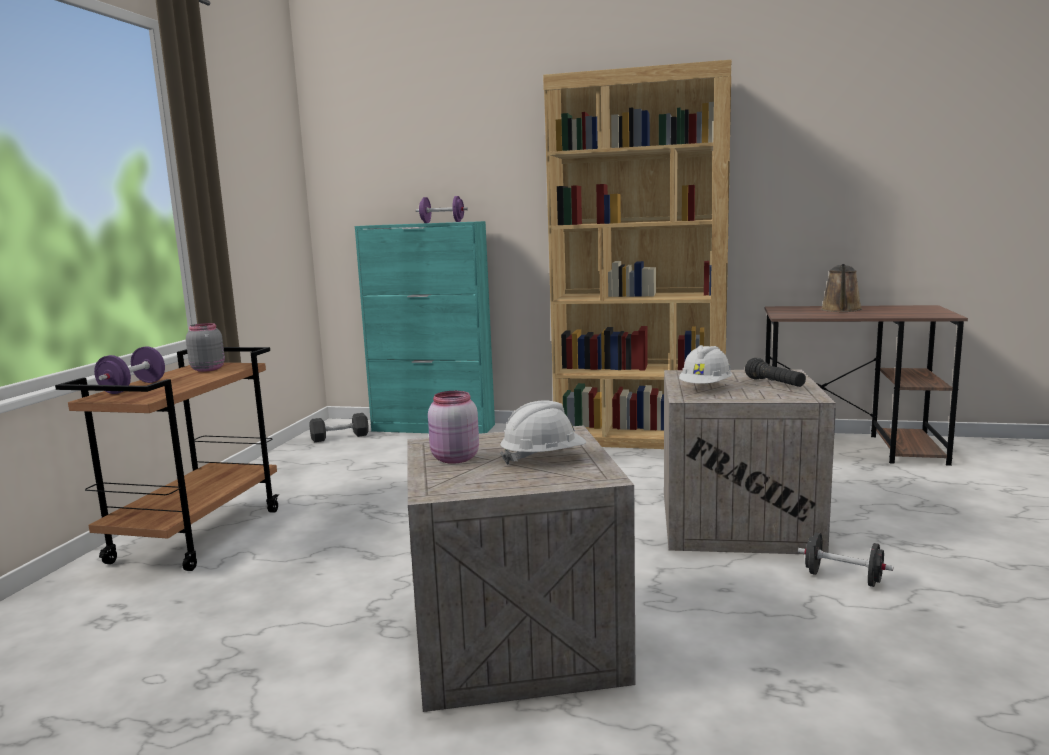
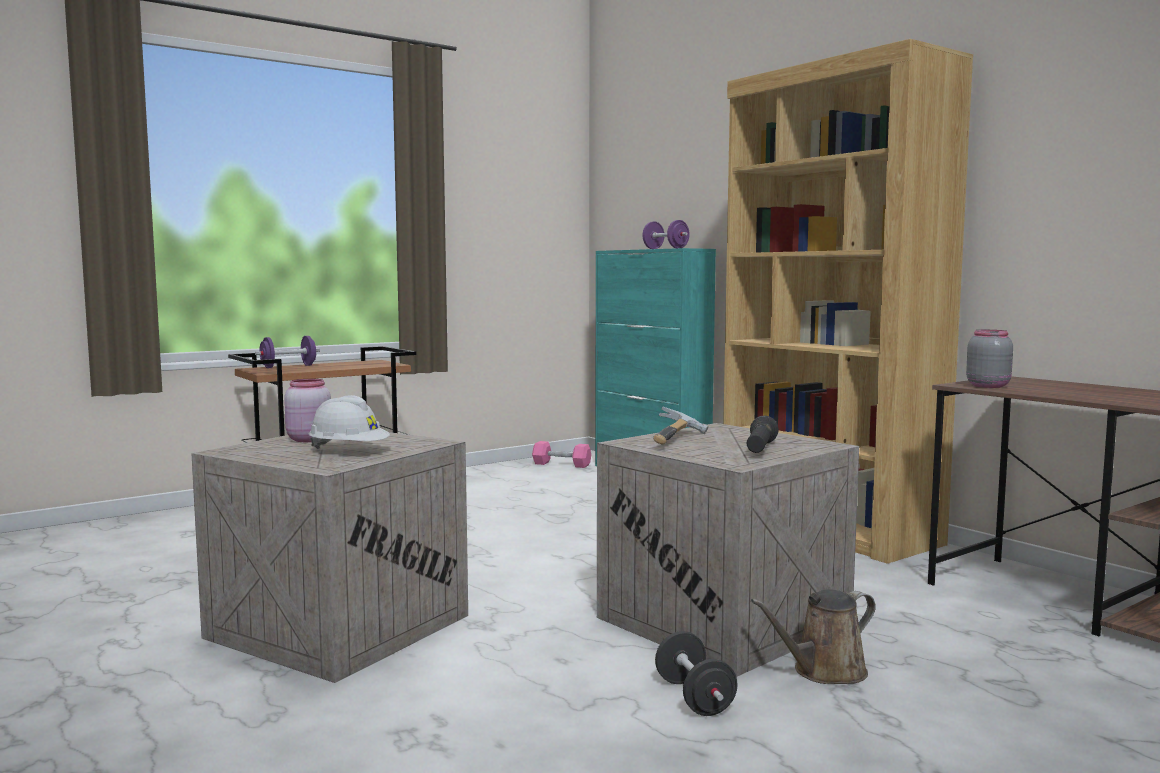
camera: 40 degrees right, 5 degrees down
grey jar [186,323,225,372] -> grey jar moved to [966,330,1013,388]
black dumbbell [309,413,369,442] -> pink dumbbell [532,441,592,468]
white hard hat [679,345,732,384] -> hammer [653,407,708,445]
brown watering can [821,264,862,312] -> brown watering can moved to [750,589,876,684]

